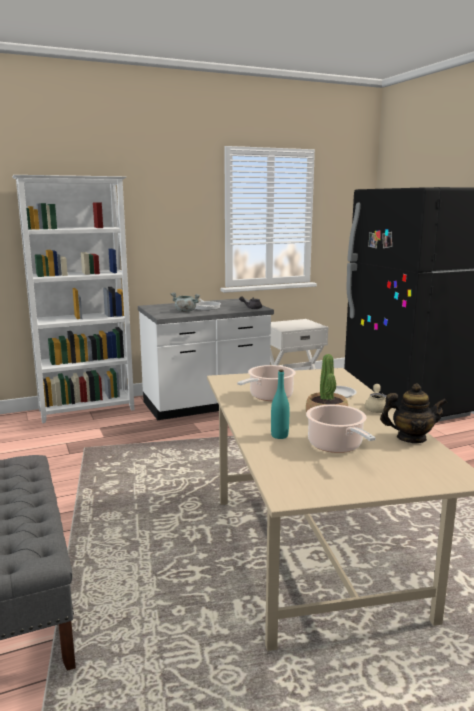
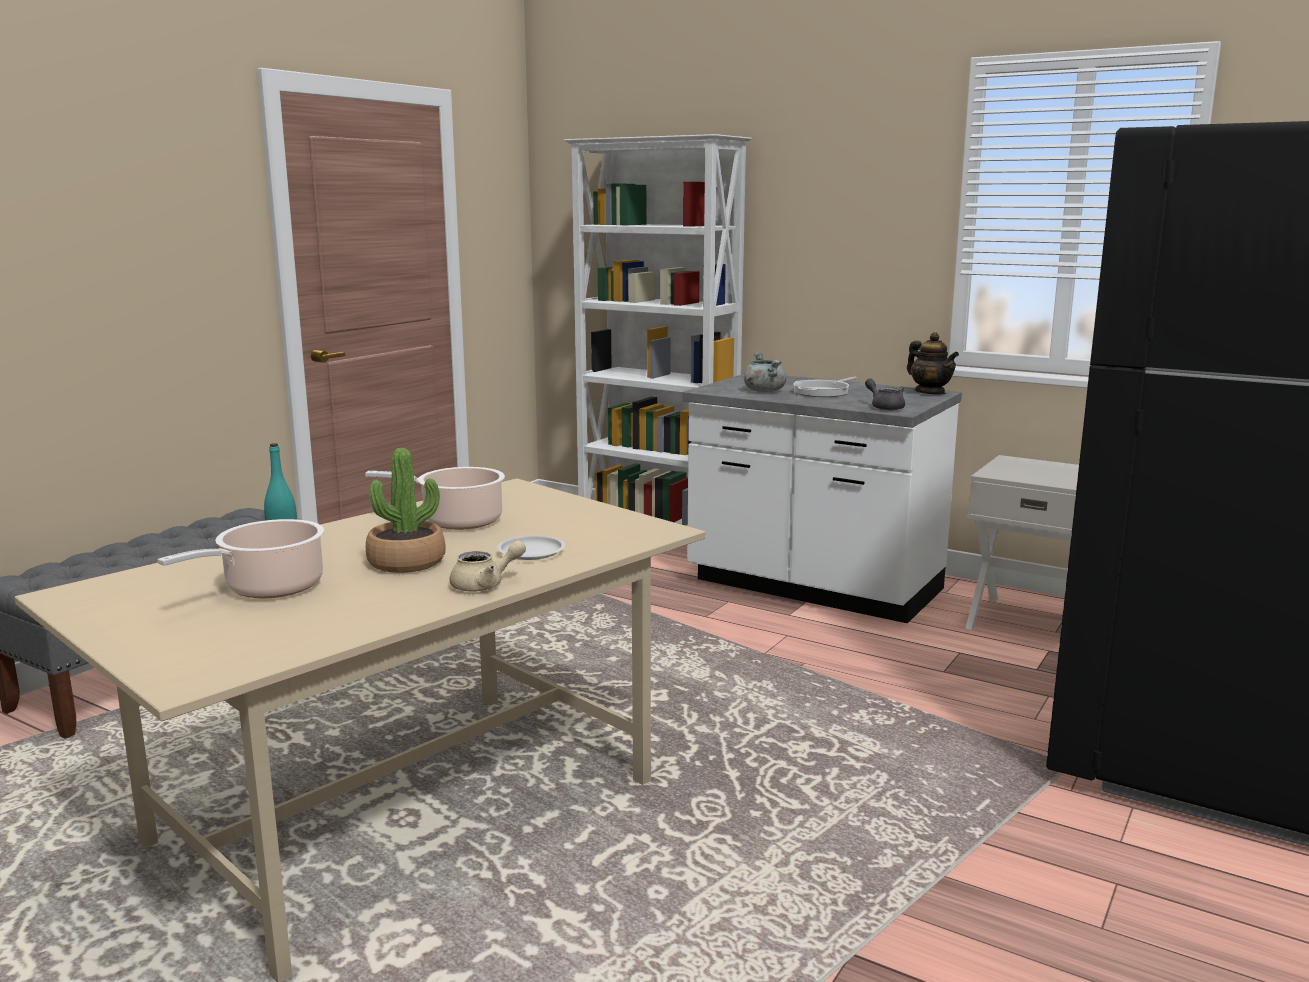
camera: 55 degrees right, 0 degrees up
teapot [380,384,448,443] -> teapot moved to [907,332,959,395]

